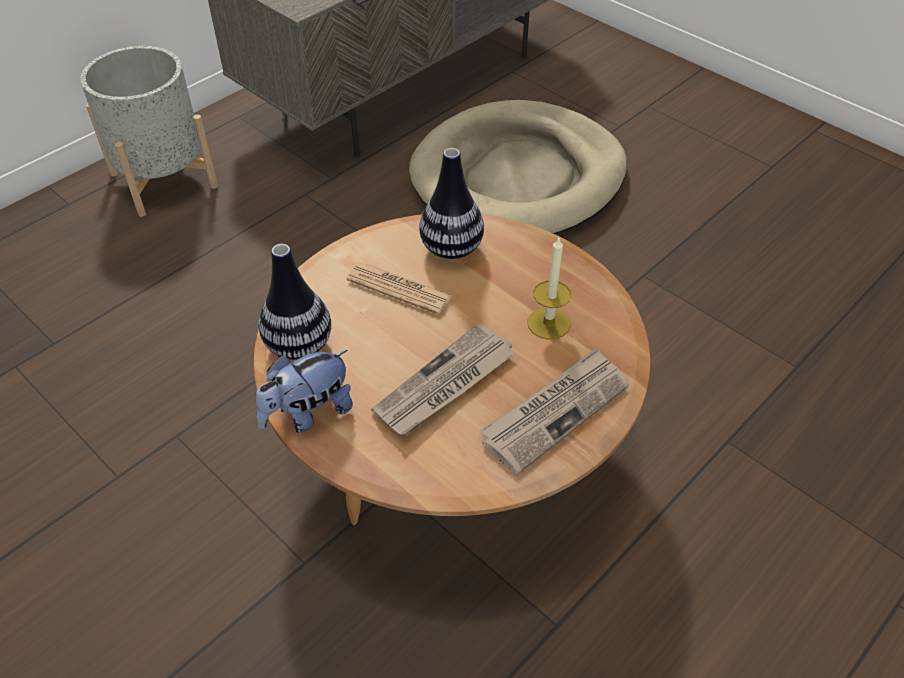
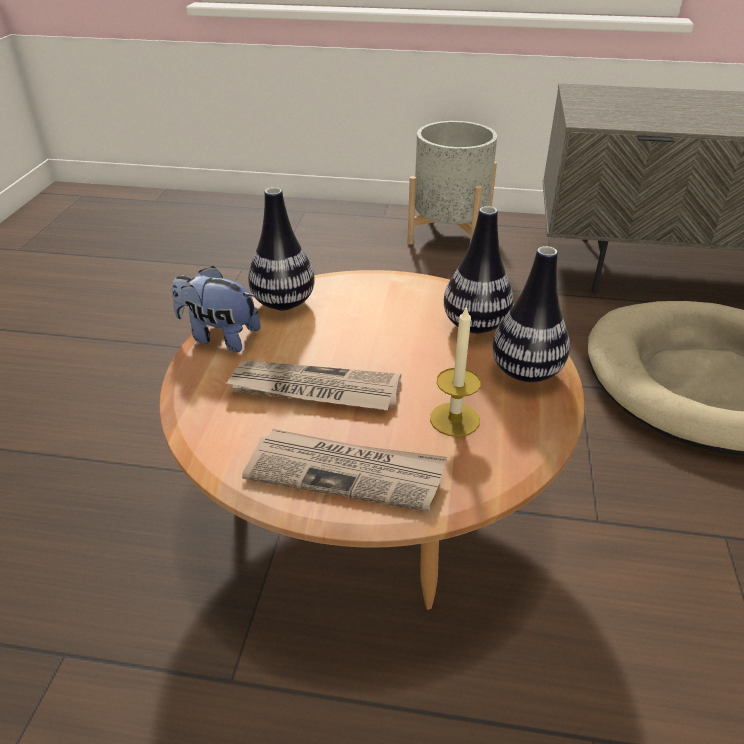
camera: 55 degrees right, 10 degrees down
newspaper [347,263,453,314] -> none
none -> vase [492,246,570,382]

